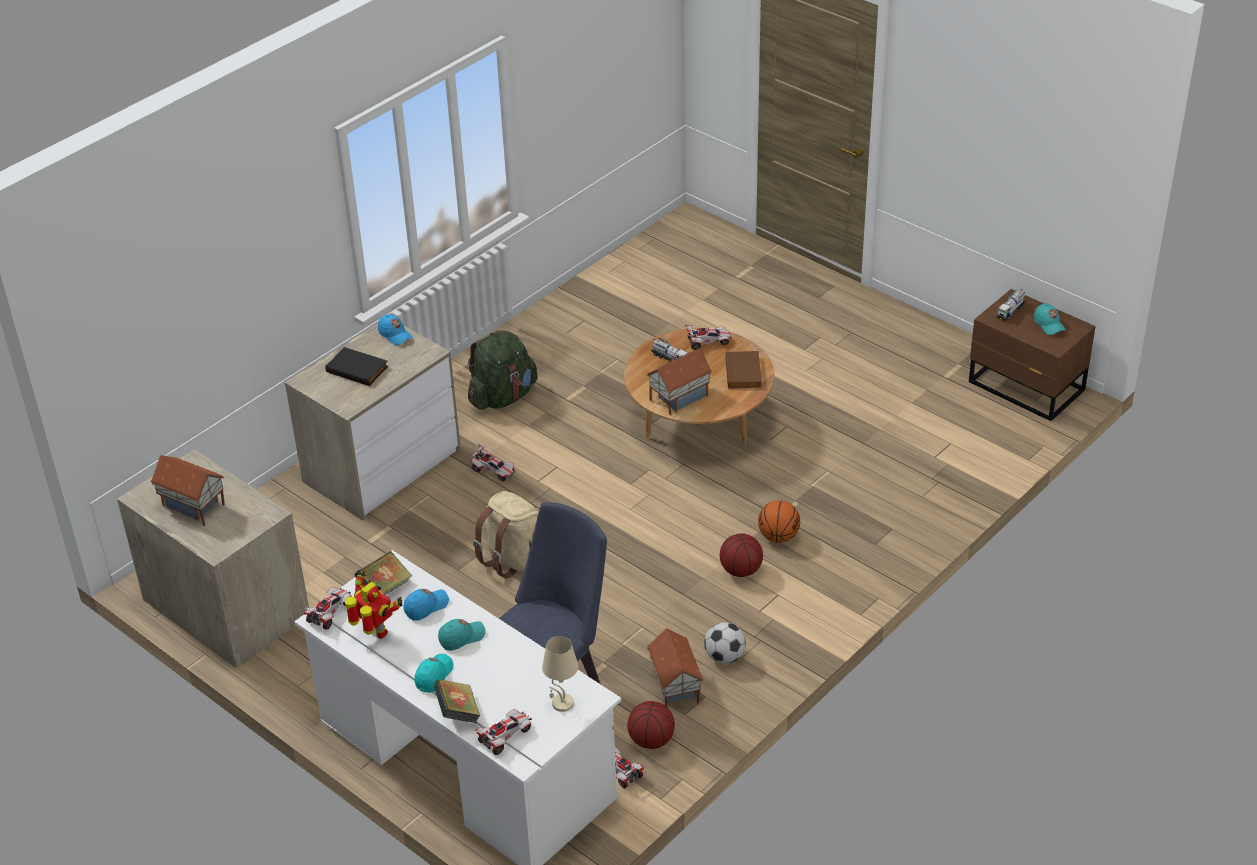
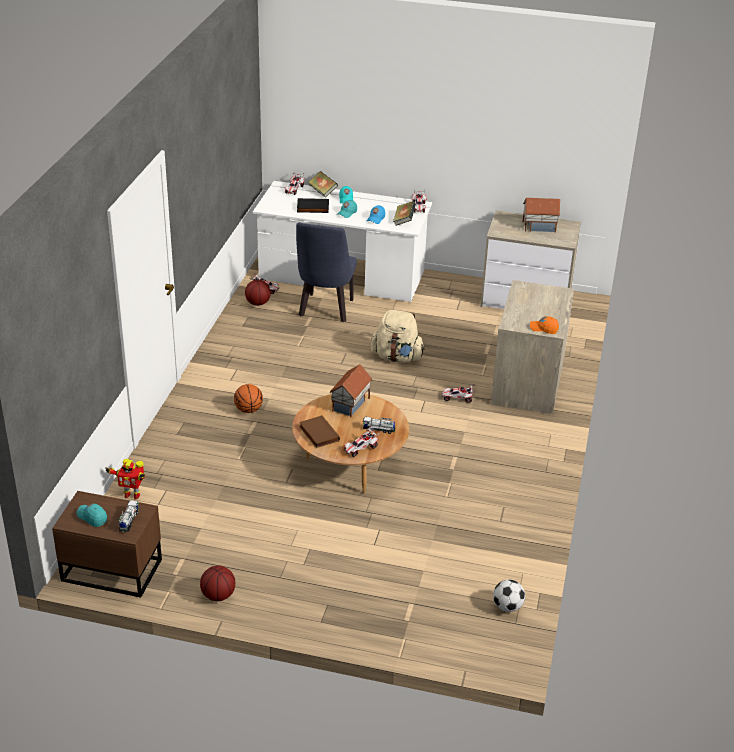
camera: 150 degrees right, 5 degrees down
black book [325,347,388,386] -> black book moved to [297,198,329,213]
toy robot [345,570,402,639] -> toy robot moved to [105,459,145,500]
blue cap [378,314,413,345] -> orange cap [530,316,559,334]
green backpack [468,330,538,410] -> none
beige table lamp [542,636,578,712] -> none
toy house [647,628,704,707] -> none
football [704,622,746,664] -> football moved to [493,580,525,612]
basketball [720,533,763,577] -> basketball moved to [200,566,235,601]

